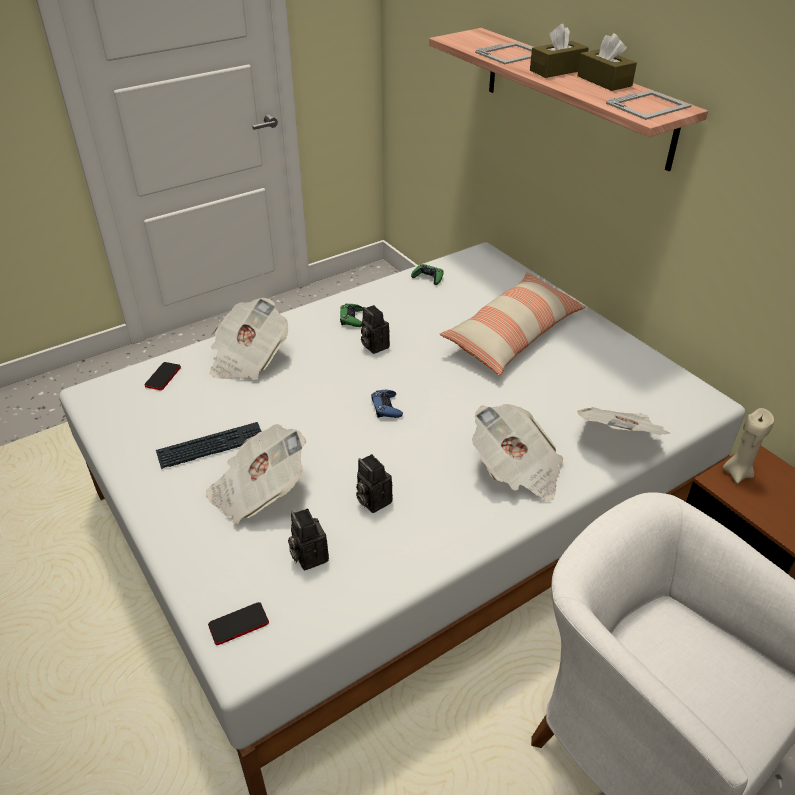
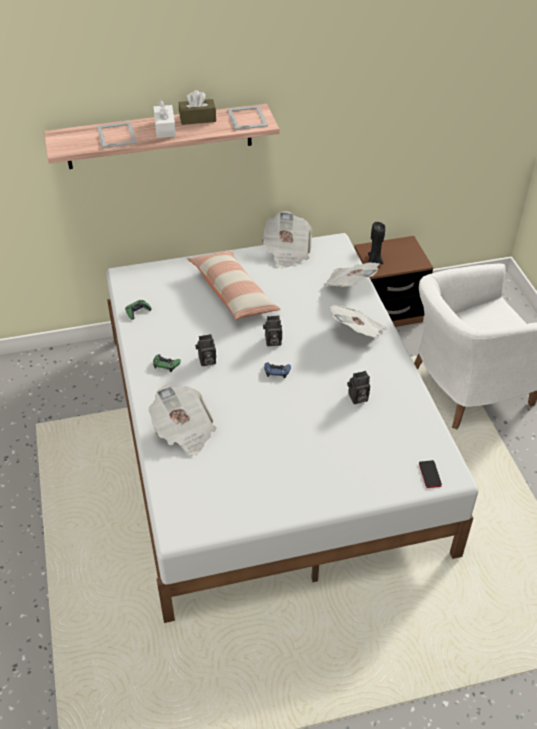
camera: 70 degrees left, 5 degrees up
phone [145,362,181,390] -> none
keyboard [156,422,261,469] -> none
newspaper [206,424,306,524] -> newspaper moved to [262,211,312,268]
camera [288,508,329,570] -> camera moved to [263,315,282,346]
brown tissue box [530,24,589,78] -> white tissue box [153,100,176,138]
beige candle [723,408,774,483] -> black candle [368,222,385,264]

